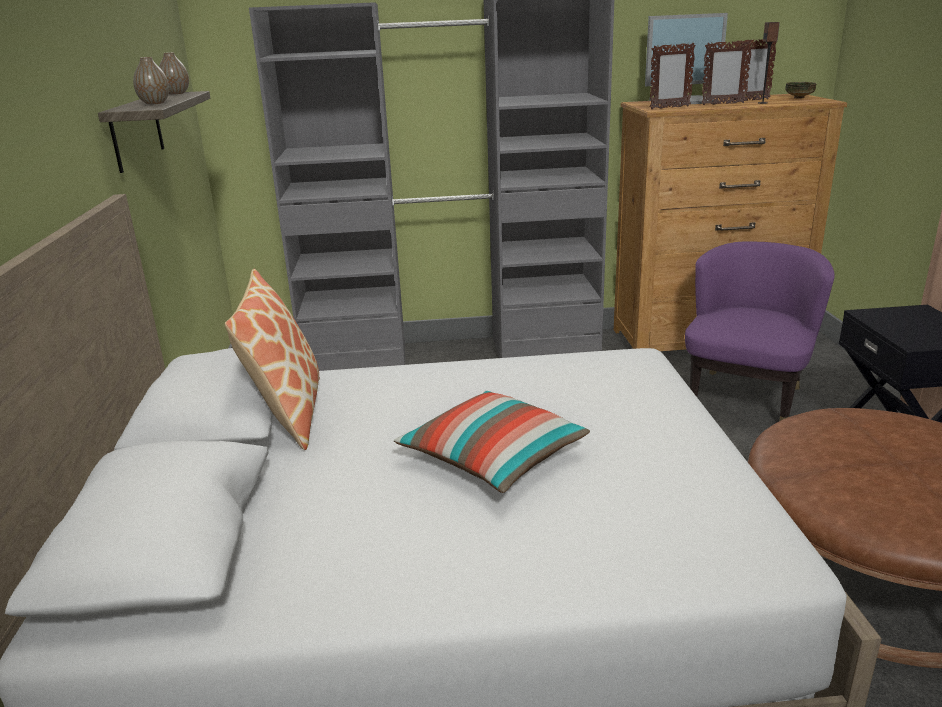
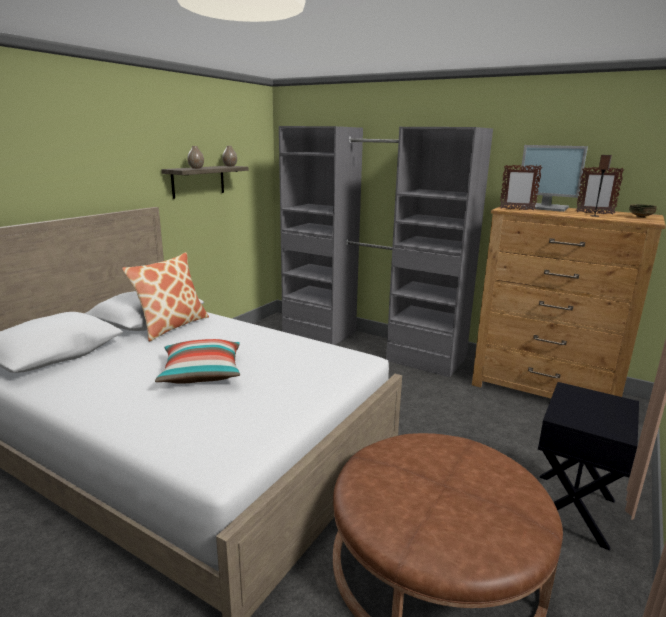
camera: 35 degrees right, 5 degrees down
purple armchair [685,241,835,421] -> none
picture frame [701,40,753,105] -> none

